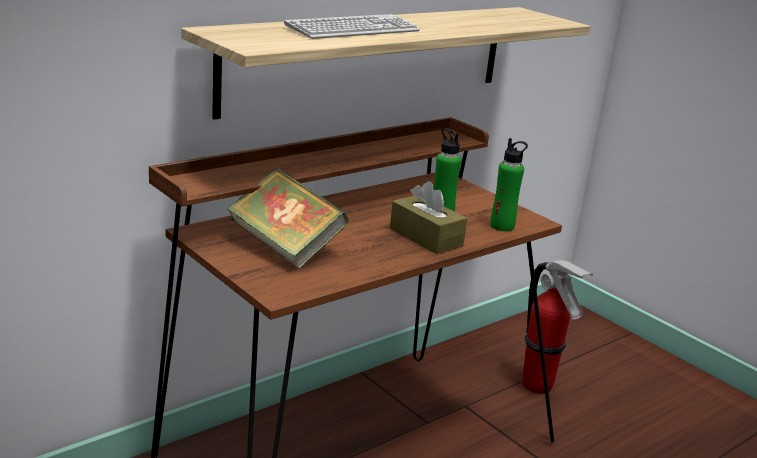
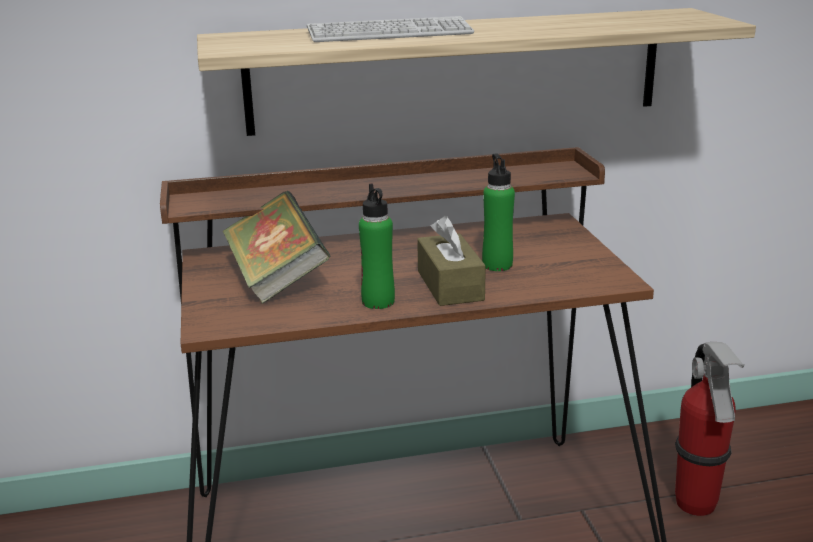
camera: 30 degrees right, 0 degrees up
green bottle [490,138,528,232] -> green bottle moved to [359,184,395,309]

